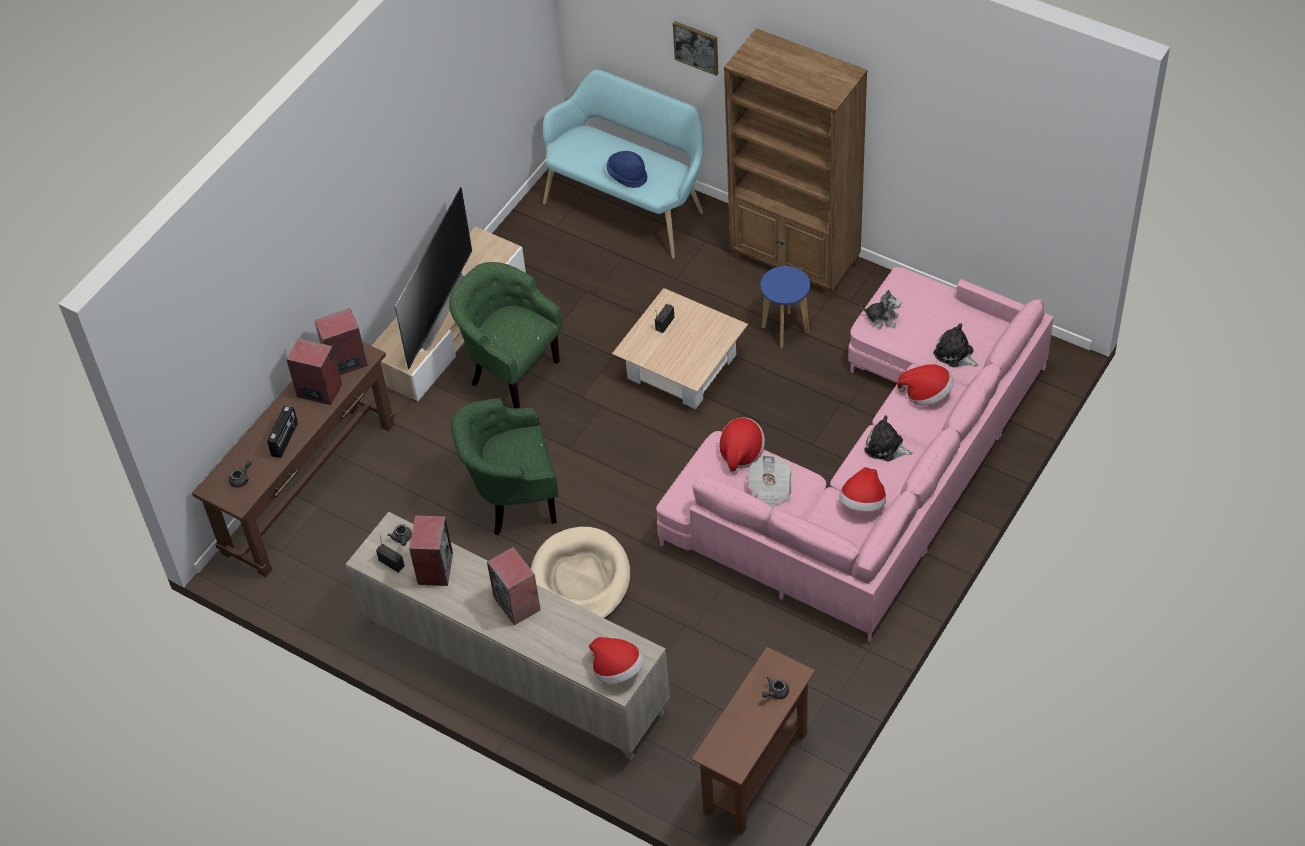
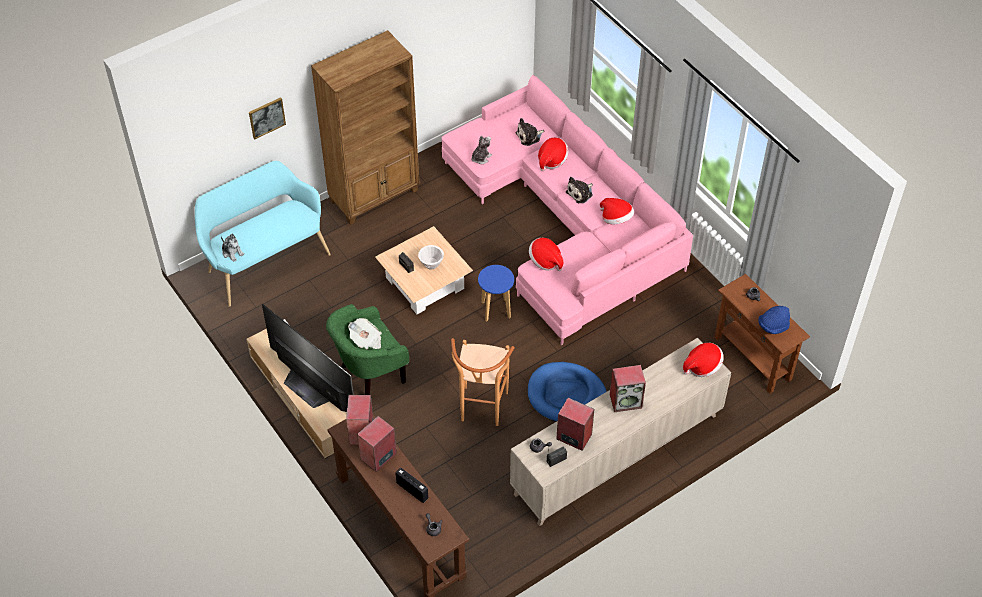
camera: 70 degrees left, 0 degrees up
green armchair [451,398,558,536] -> brown stool [451,338,515,426]
beige dog bed [531,527,630,618] -> blue dog bed [528,362,607,422]
blue hat [607,151,647,188] -> blue hat moved to [759,306,790,334]
newspaper [747,454,793,508] -> newspaper moved to [348,318,382,349]
blue stool [760,266,810,348] -> blue stool moved to [478,265,514,322]
none -> plush toy [221,234,244,262]
none -> white bowl [418,245,444,270]

